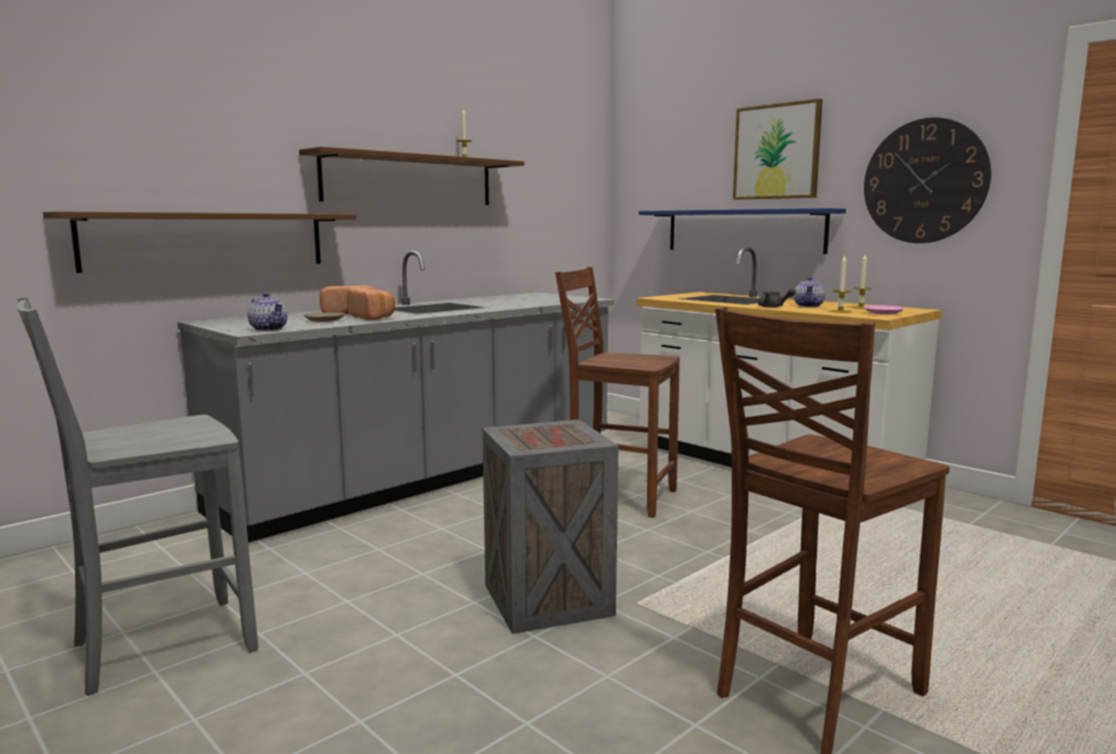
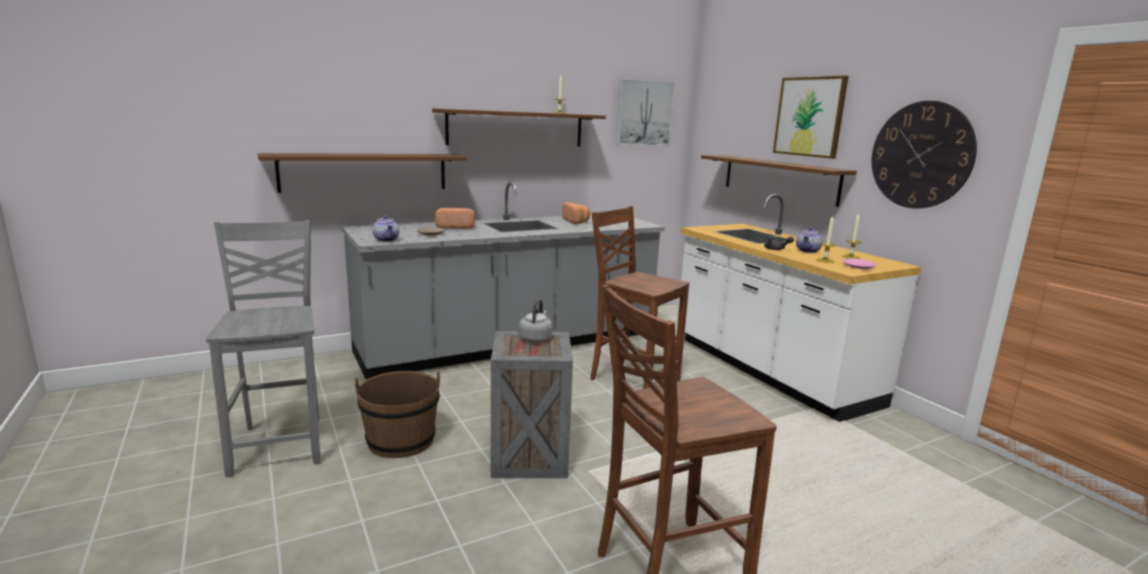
camera: 15 degrees right, 5 degrees up
grey chair [17,297,258,696] -> grey chair turned 90 degrees clockwise [206,220,320,478]
bread [347,288,395,320] -> bread moved to [562,202,590,224]
blue shelf [639,208,846,254] -> brown shelf [701,155,857,207]
none -> brown bucket [355,371,440,458]
none -> grey kettle [519,299,552,343]
none -> picture [616,78,675,146]

